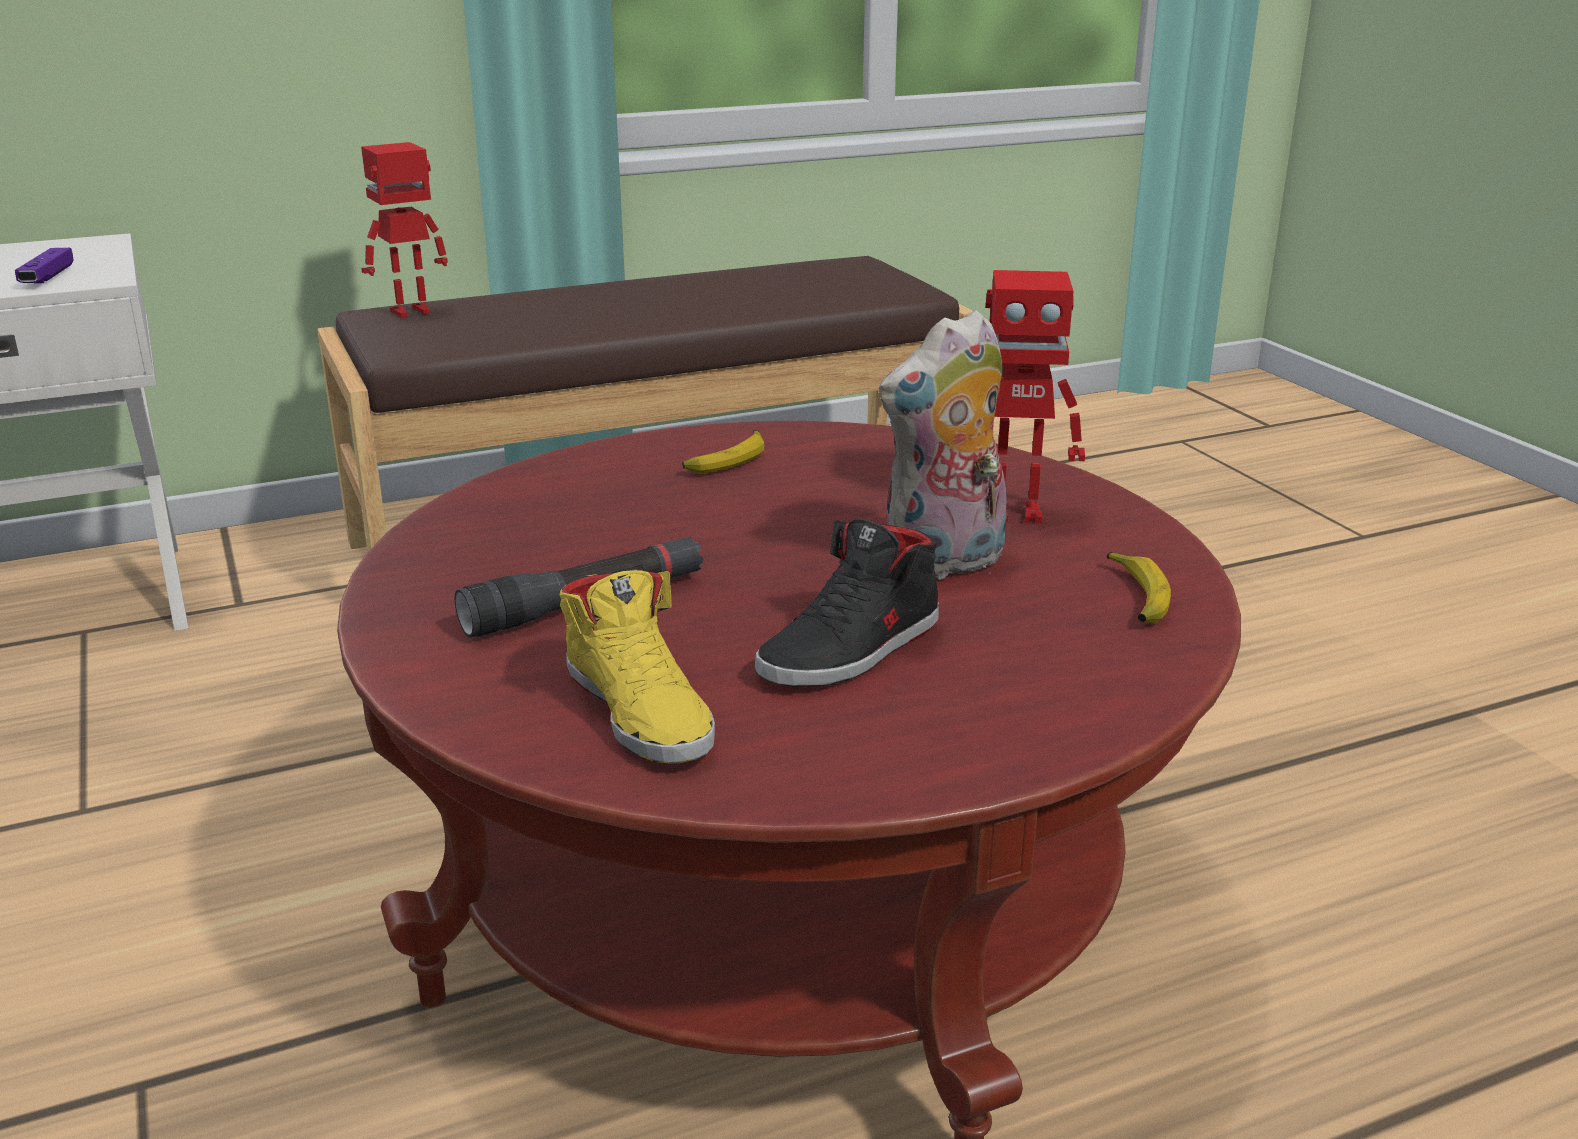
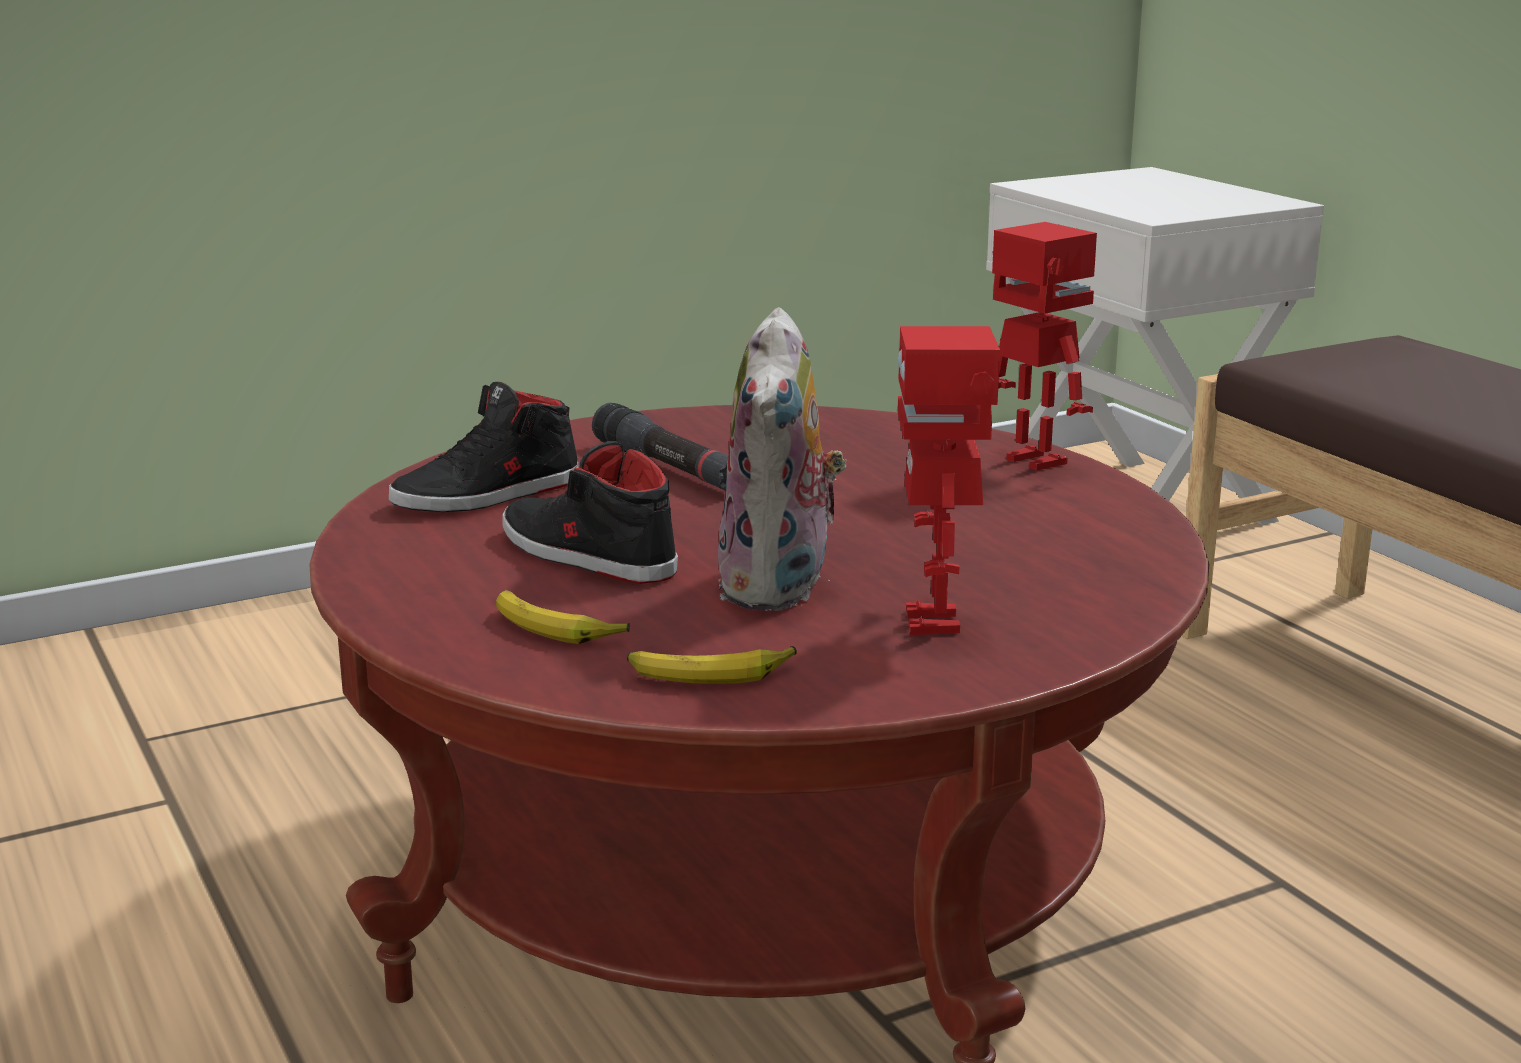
camera: 85 degrees right, 5 degrees down
purple game controller [15,248,74,283] -> none
toy robot [361,142,448,318] -> toy robot moved to [992,222,1097,471]
yellow shoe [560,570,715,764] -> black shoe [389,382,579,512]
banana [682,430,764,474] -> banana moved to [496,590,630,644]
plush toy [879,310,1007,580] -> plush toy turned 135 degrees counterclockwise [718,307,847,611]

